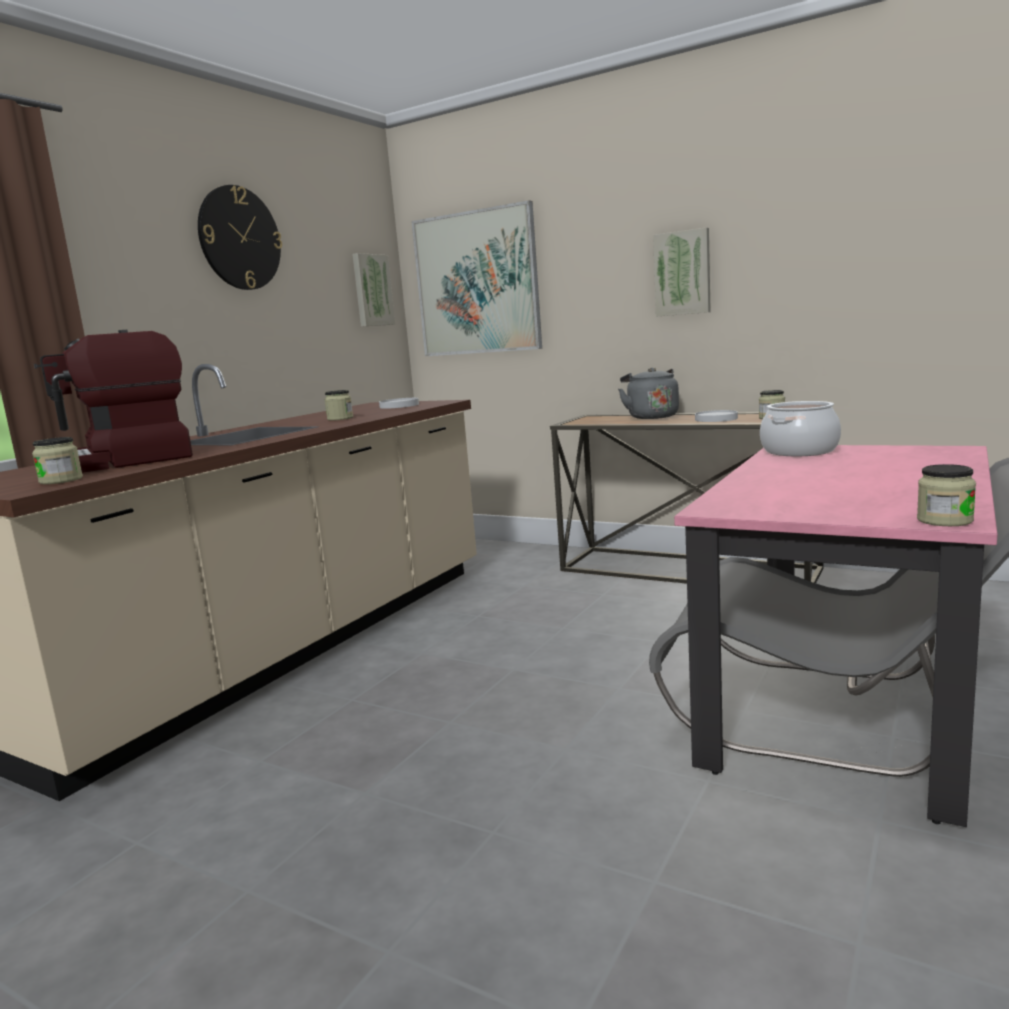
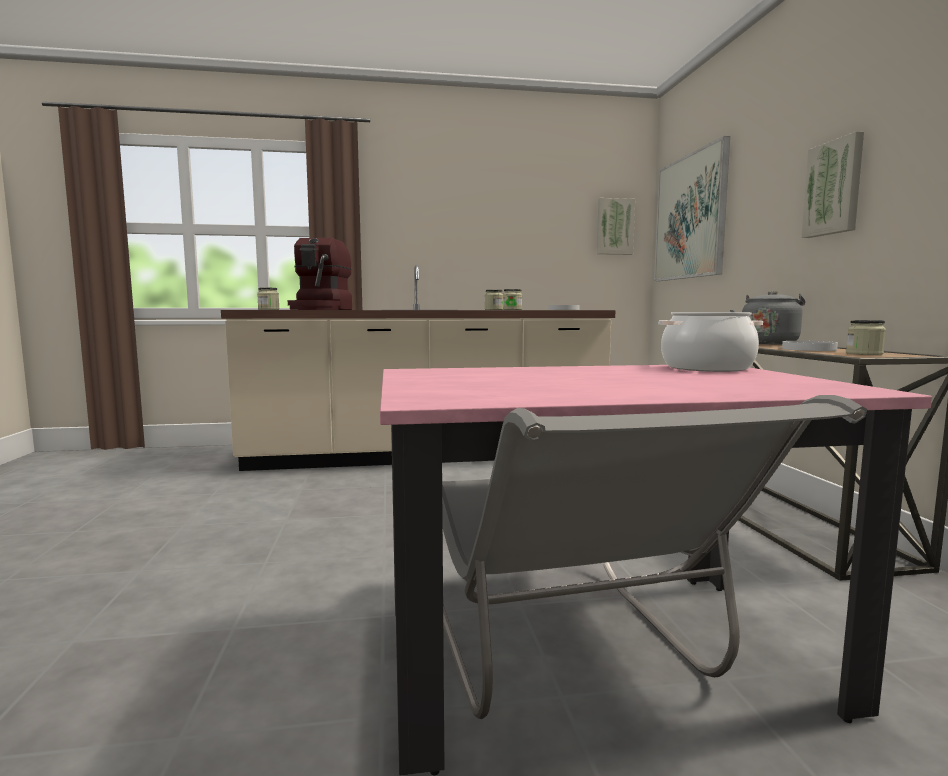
camera: 50 degrees right, 5 degrees down
coffee machine [34,330,193,473] -> coffee machine turned 105 degrees counterclockwise [288,238,352,310]
wall clock [198,185,282,290] -> none
jar [917,464,976,526] -> jar moved to [503,289,522,310]

